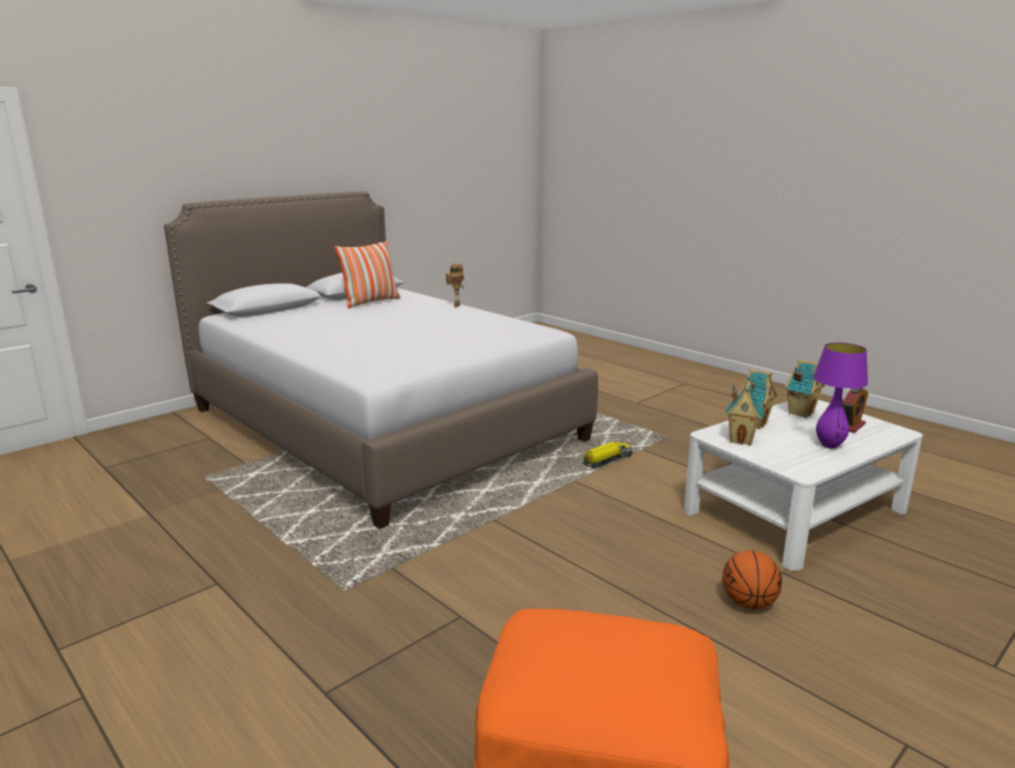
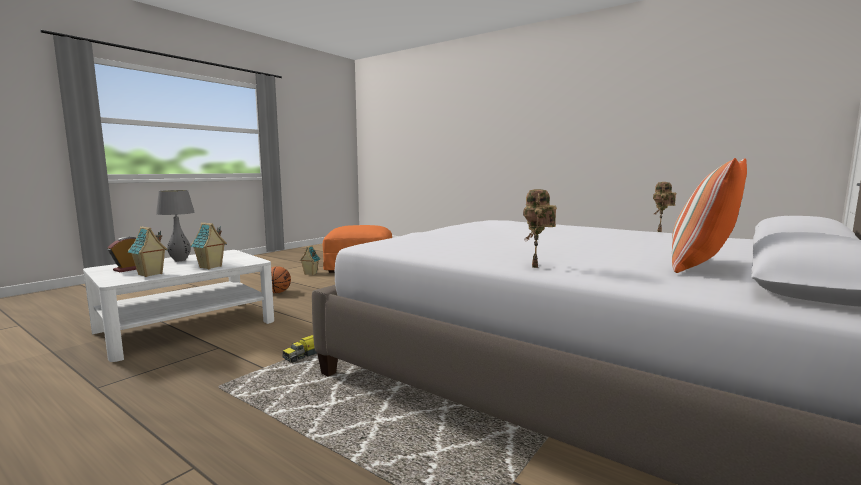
camera: 170 degrees right, 10 degrees down
toy house [725,380,764,446] -> toy house moved to [300,245,320,275]
purple table lamp [813,343,868,449] -> grey table lamp [156,190,195,261]
none -> toy robot [653,182,676,232]

